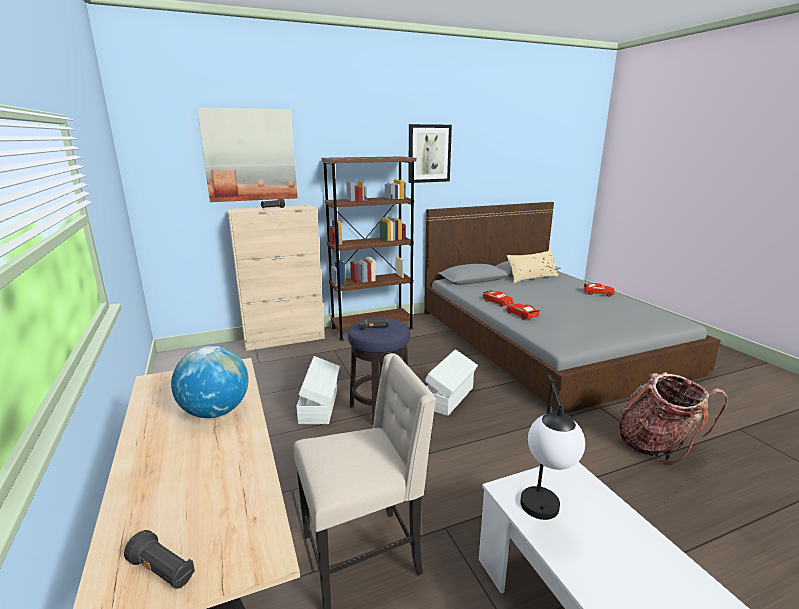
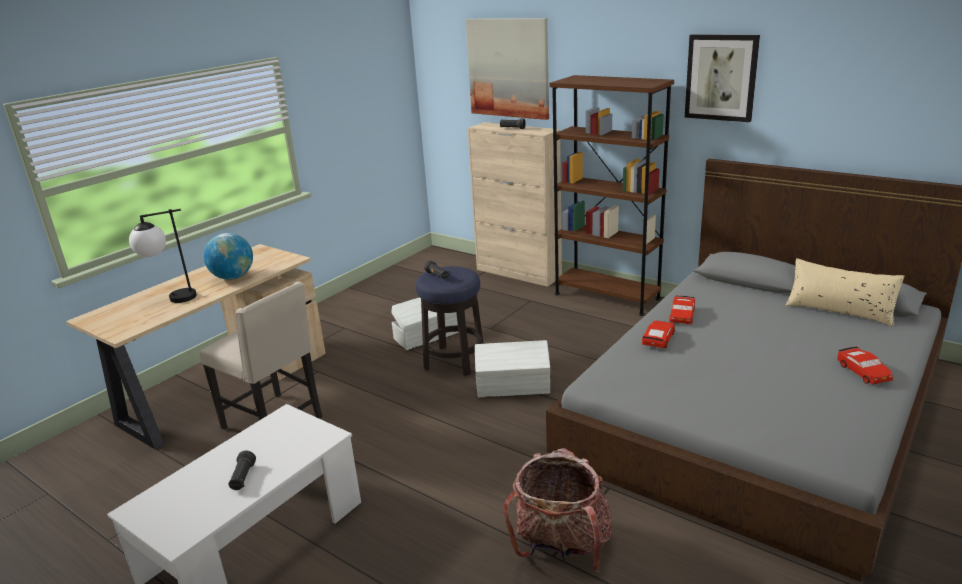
camera: 60 degrees right, 5 degrees up
black flashlight [124,530,195,589] -> black flashlight moved to [229,451,256,490]
table lamp [520,374,585,520] -> table lamp moved to [129,209,197,303]

